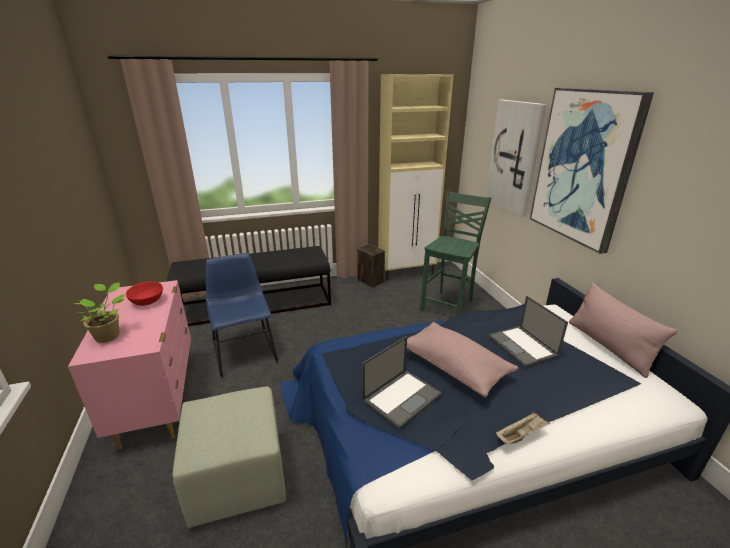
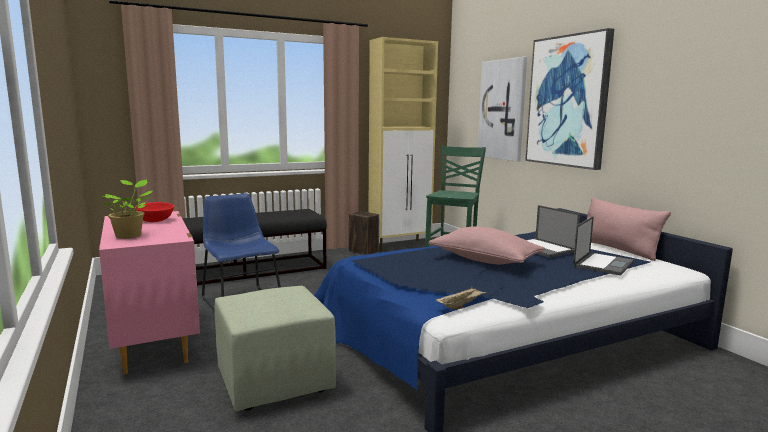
camera: 10 degrees left, 15 degrees down
laptop [362,336,442,429] -> laptop moved to [573,216,634,276]
beige tray [496,412,550,445] -> beige tray moved to [435,287,487,309]

